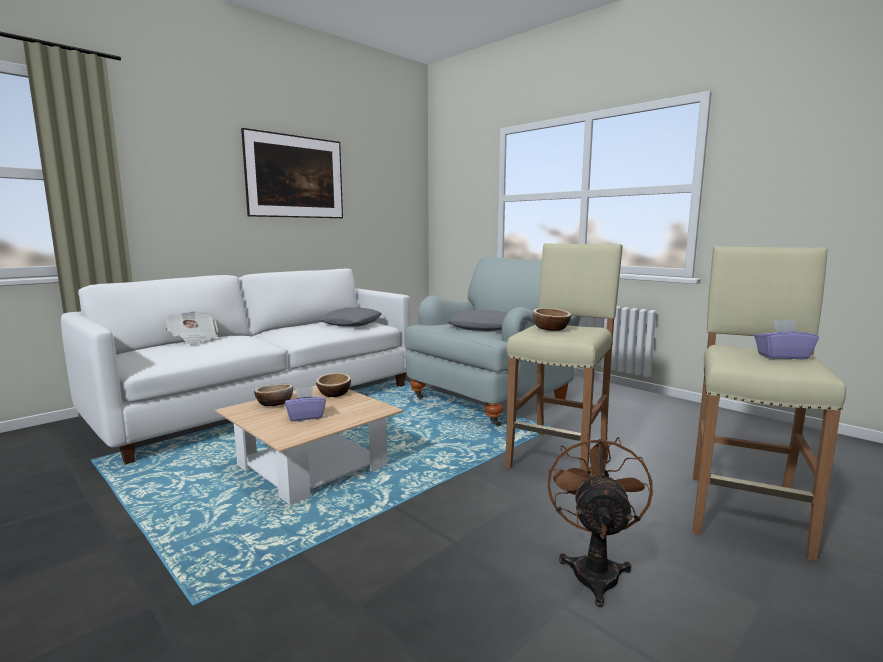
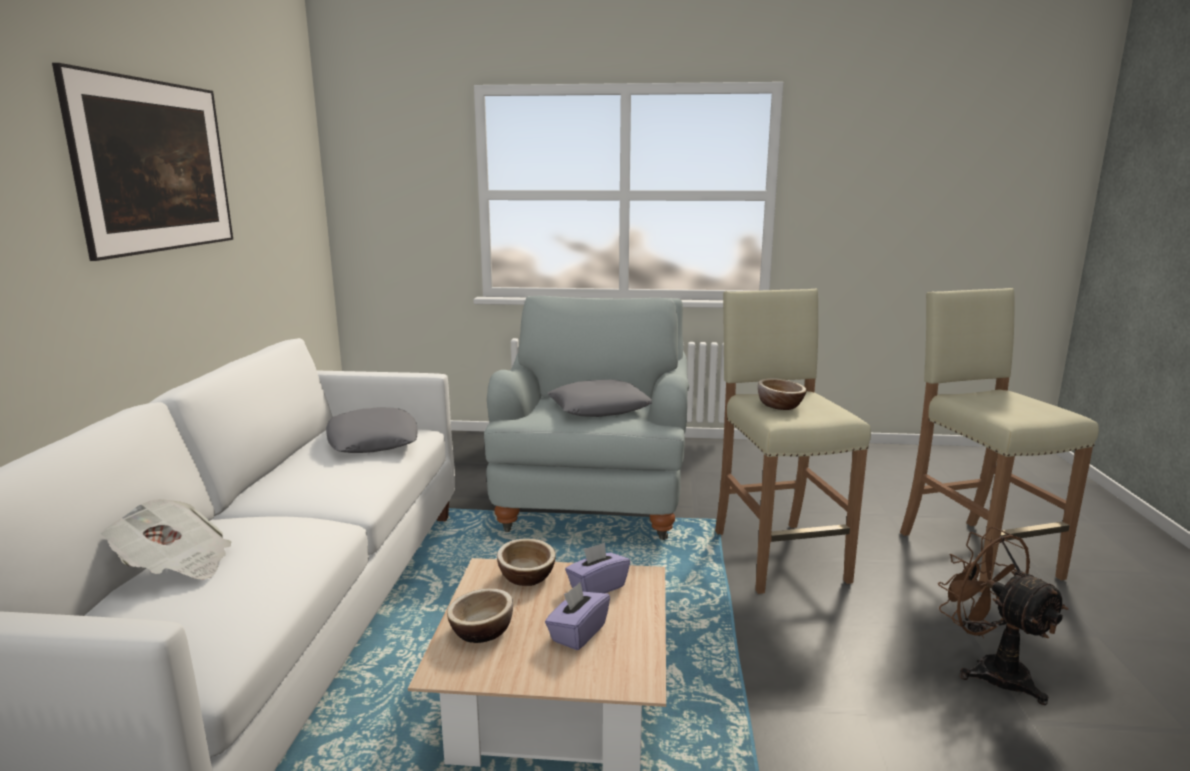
camera: 40 degrees left, 5 degrees up
purple tissue box [754,320,819,359] -> purple tissue box moved to [565,542,630,593]

